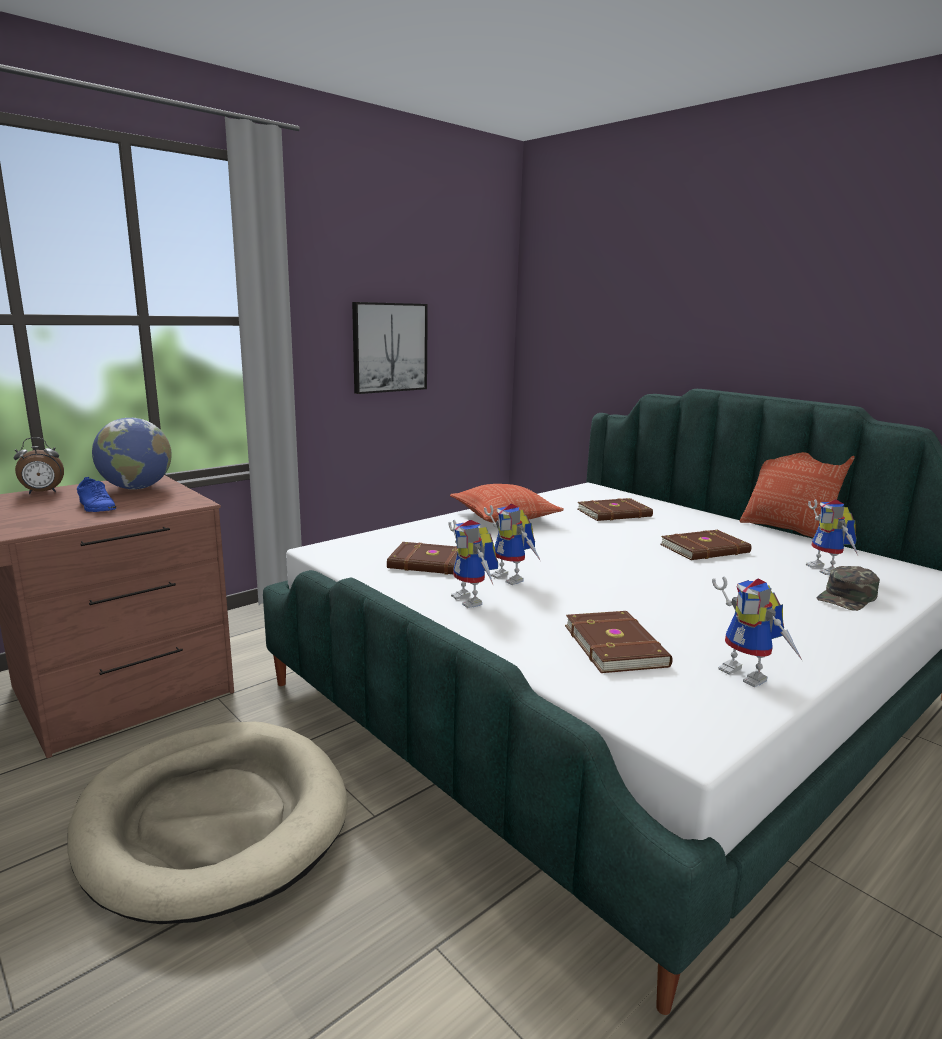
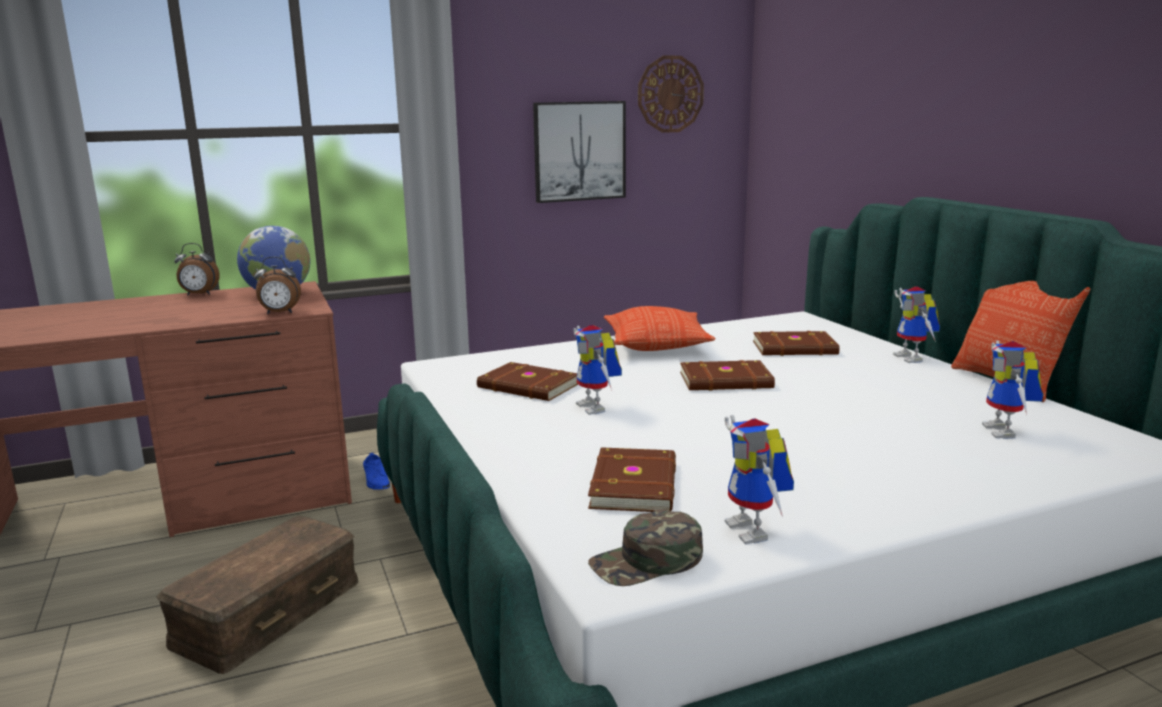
camera: 20 degrees right, 0 degrees up
beige dog bed [67,722,348,924] -> brown storage box [157,516,359,674]
blue shoe [77,477,116,512] -> blue shoe moved to [363,453,390,490]
toy robot [449,520,498,608] -> toy robot moved to [893,286,940,363]
brown book [660,530,751,560] -> brown book moved to [680,360,775,391]
green cap [817,566,880,611] -> green cap moved to [588,510,703,586]
none -> alarm clock [254,257,301,314]
none -> wall clock [638,56,704,133]

